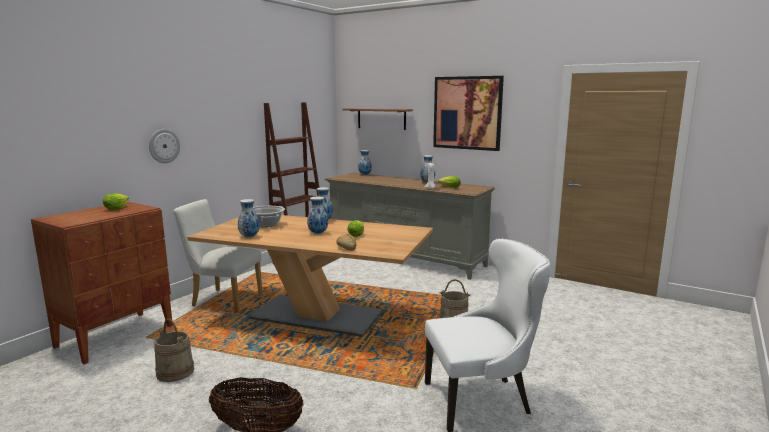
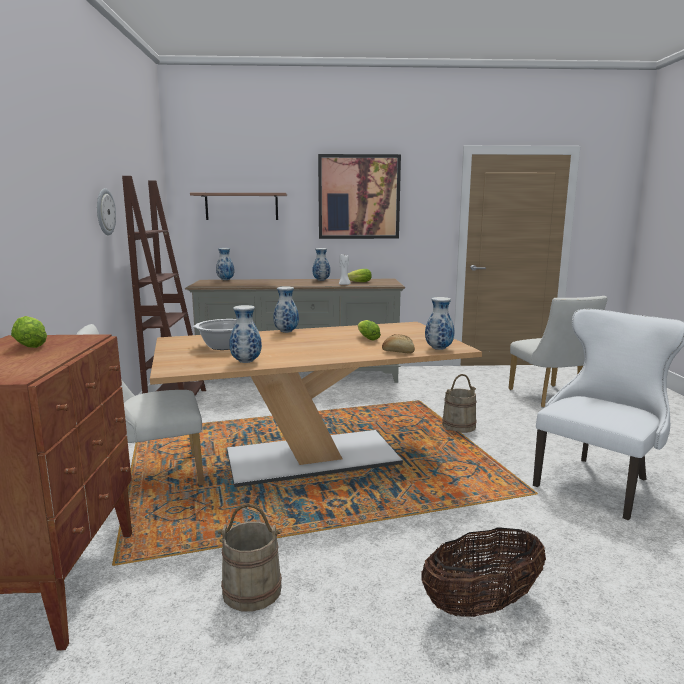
camera: 35 degrees left, 0 degrees up
wall clock [149,129,180,163] -> wall clock moved to [97,188,116,236]
vase [307,197,328,234] -> vase moved to [425,297,454,350]
none -> white chair [508,296,608,408]

